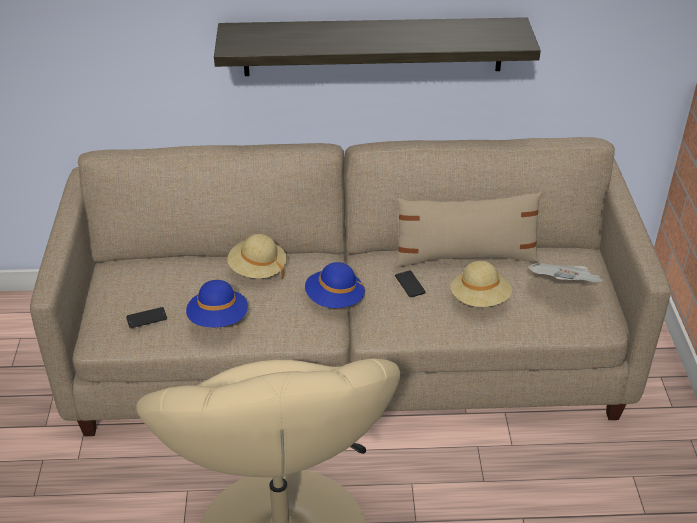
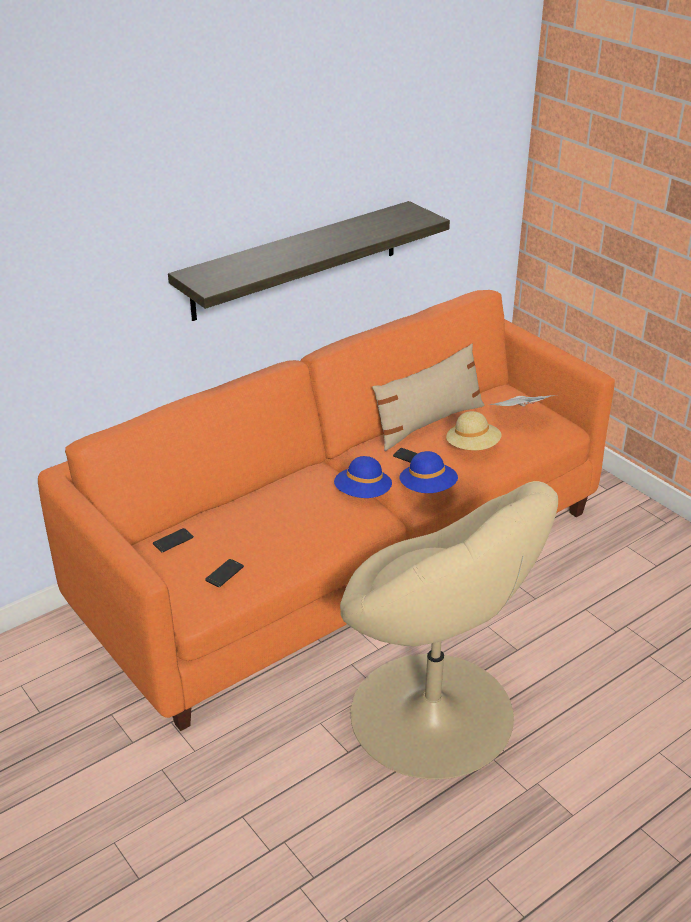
camera: 35 degrees left, 5 degrees down
beige sofa [30,137,670,436] -> orange sofa [38,290,615,731]
blue hat [186,280,248,327] -> blue hat moved to [399,451,458,493]
beige hat [228,234,287,279] -> none
none -> phone [153,528,194,552]

